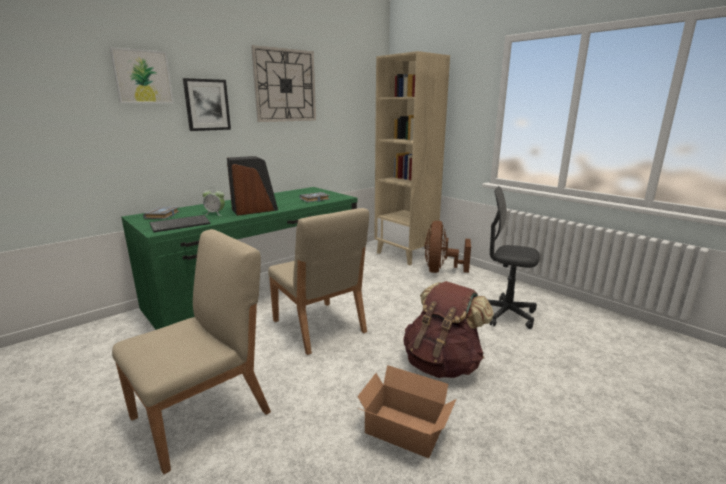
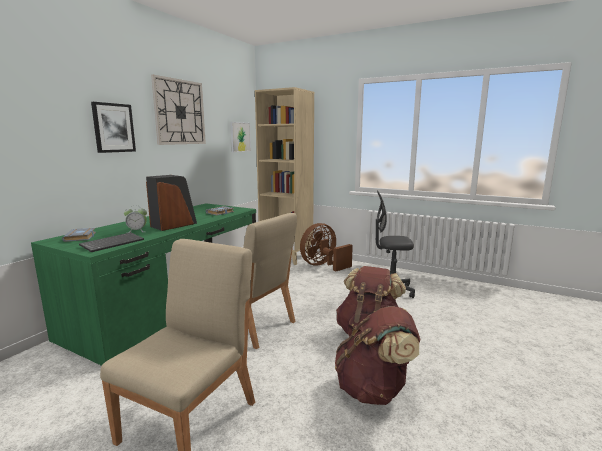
camera: 20 degrees left, 5 degrees down
picture [110,47,174,103] -> picture moved to [230,122,251,153]
cardboard box [357,365,456,458] -> brown backpack [335,306,421,405]
brown fan [425,221,471,273] -> brown fan turned 60 degrees clockwise [300,223,353,271]

